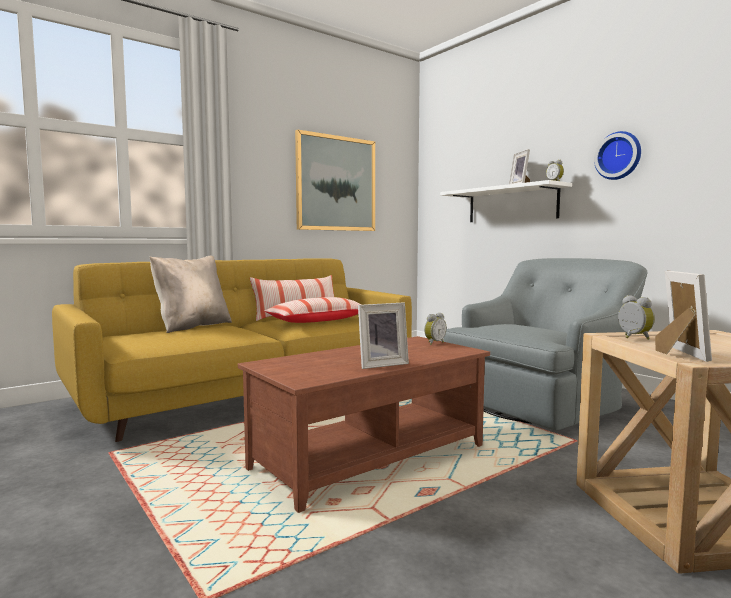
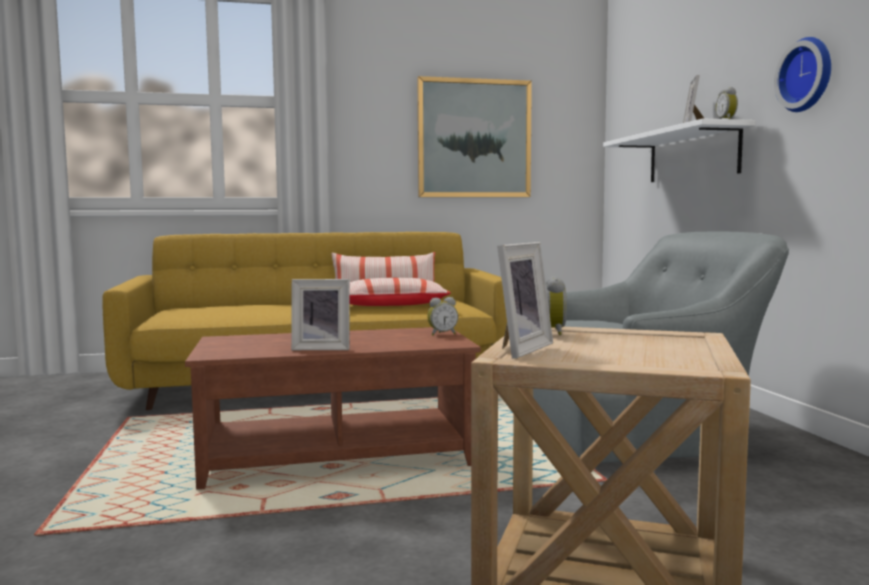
camera: 25 degrees right, 0 degrees up
beige pillow [150,256,232,333] -> none

